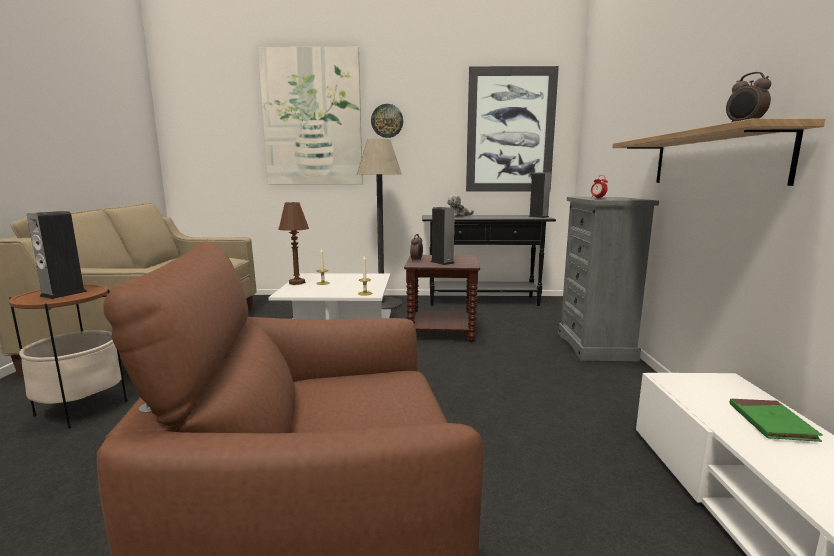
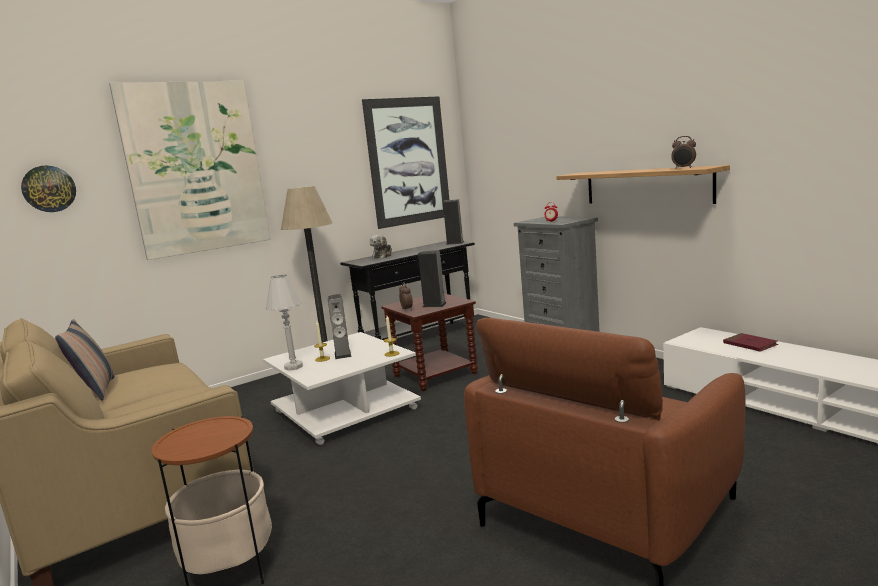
camera: 35 degrees left, 0 degrees up
speaker [27,211,87,299] -> speaker moved to [328,294,351,359]
brown table lamp [278,202,309,285] -> white table lamp [266,275,303,371]
wall clock [371,104,403,138] -> wall clock moved to [21,165,76,212]
green book [730,399,823,442] -> red book [723,333,778,351]
none -> pillow [55,319,115,401]

